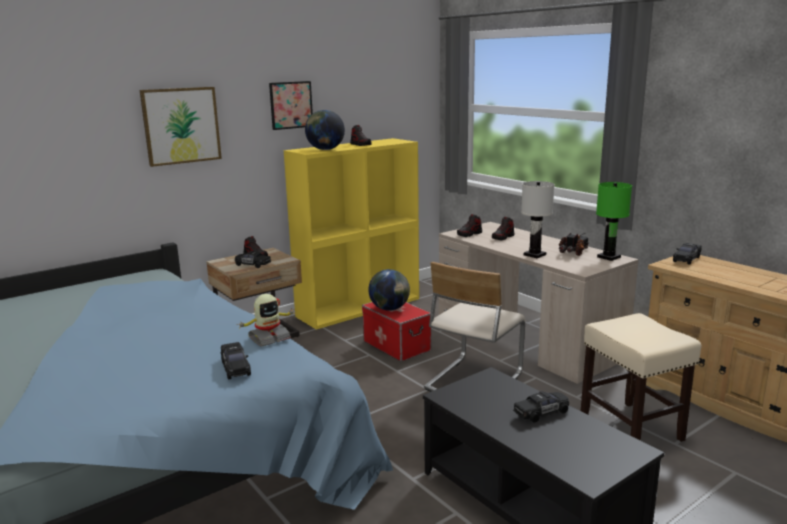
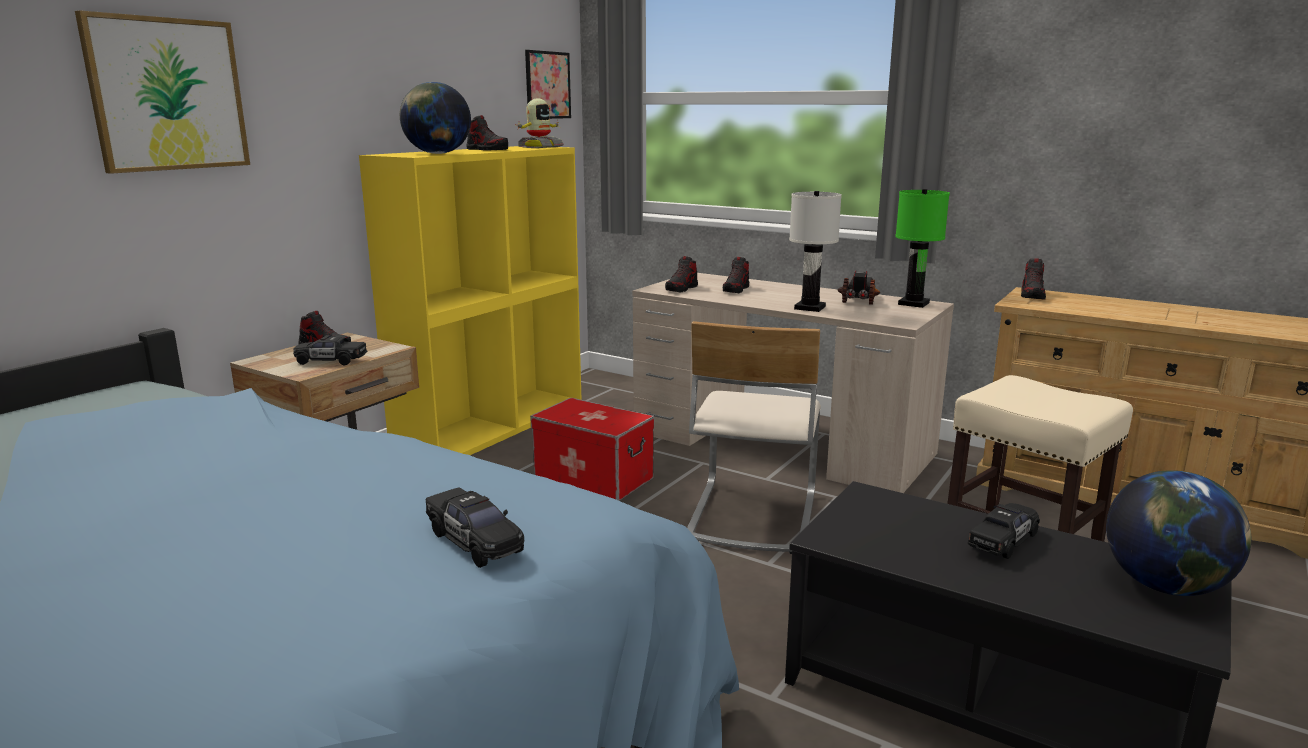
camera: 20 degrees left, 0 degrees up
toy robot [239,294,294,347] -> toy robot moved to [515,98,564,148]
picture [269,81,313,130] -> picture moved to [525,50,571,119]
globe [368,269,410,311] -> globe moved to [1106,470,1251,596]
black toy car [673,243,702,265] -> shoe [1021,258,1046,299]

